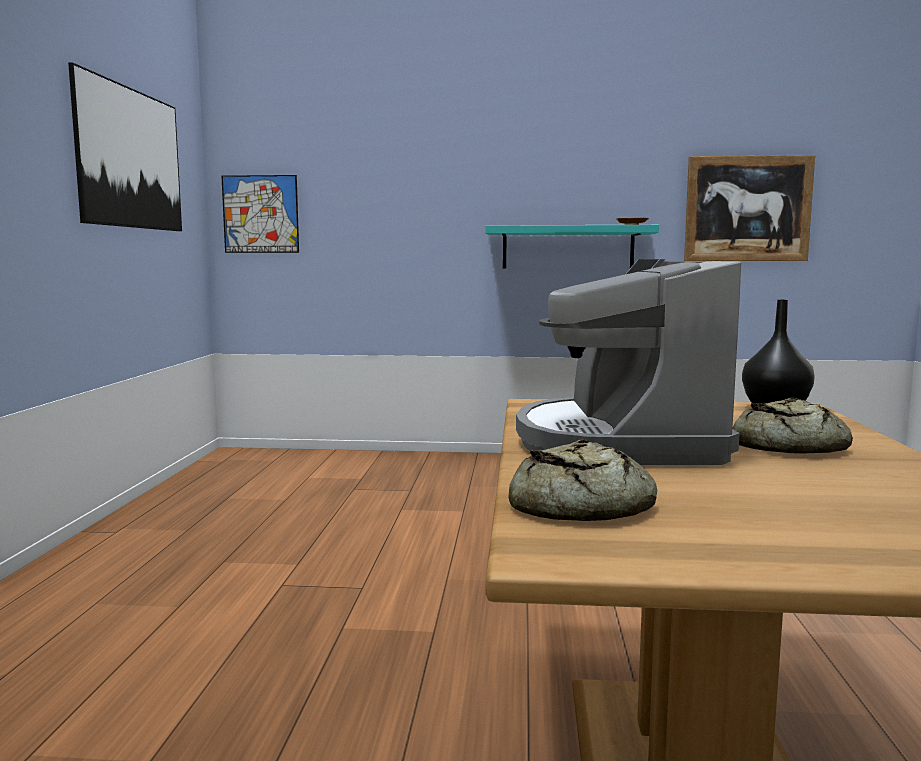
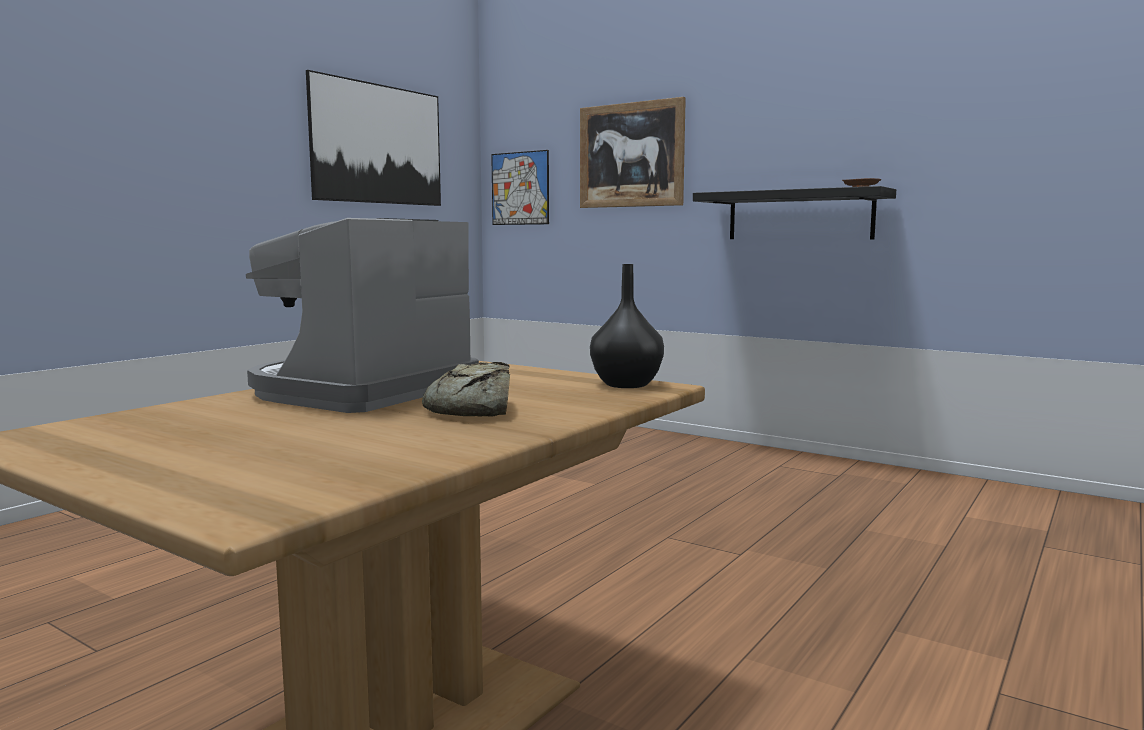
camera: 30 degrees right, 0 degrees up
turquoise shelf [485,225,659,269] -> black shelf [693,186,896,239]
bread [508,439,657,521] -> none
picture [684,155,815,261] -> picture moved to [580,97,686,208]

